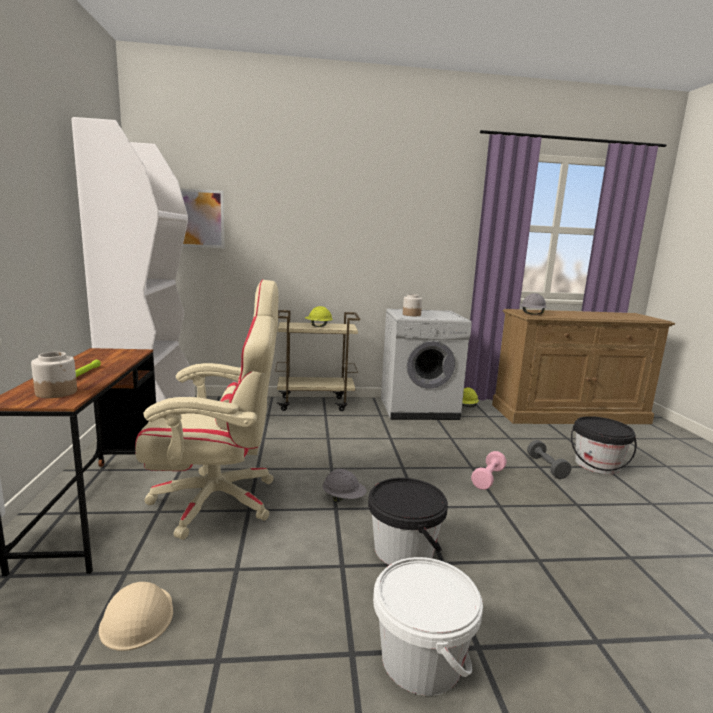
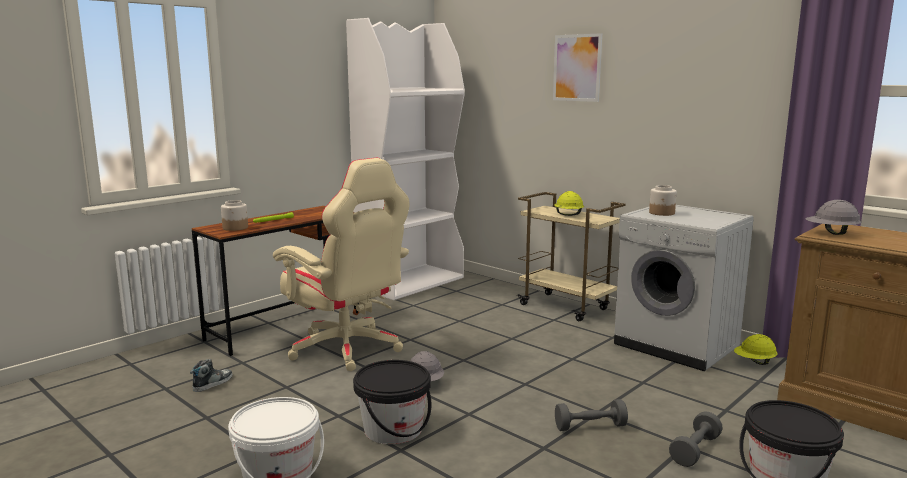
camera: 50 degrees right, 0 degrees up
beige hard hat [99,582,173,651] -> shoe [190,359,233,392]
picture [180,188,225,248] -> picture moved to [553,33,602,102]
pink dumbbell [471,451,507,490] -> grey dumbbell [555,399,628,431]

